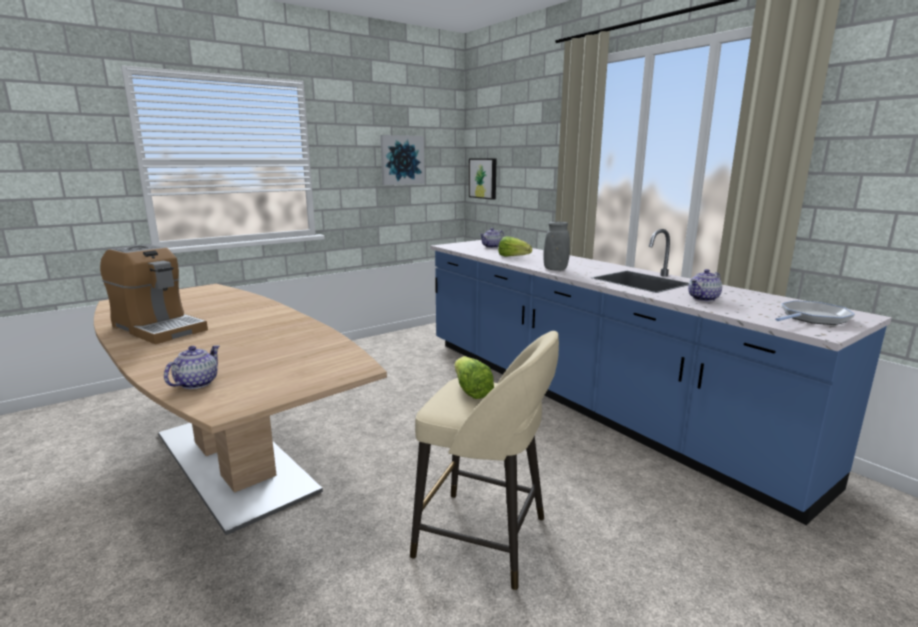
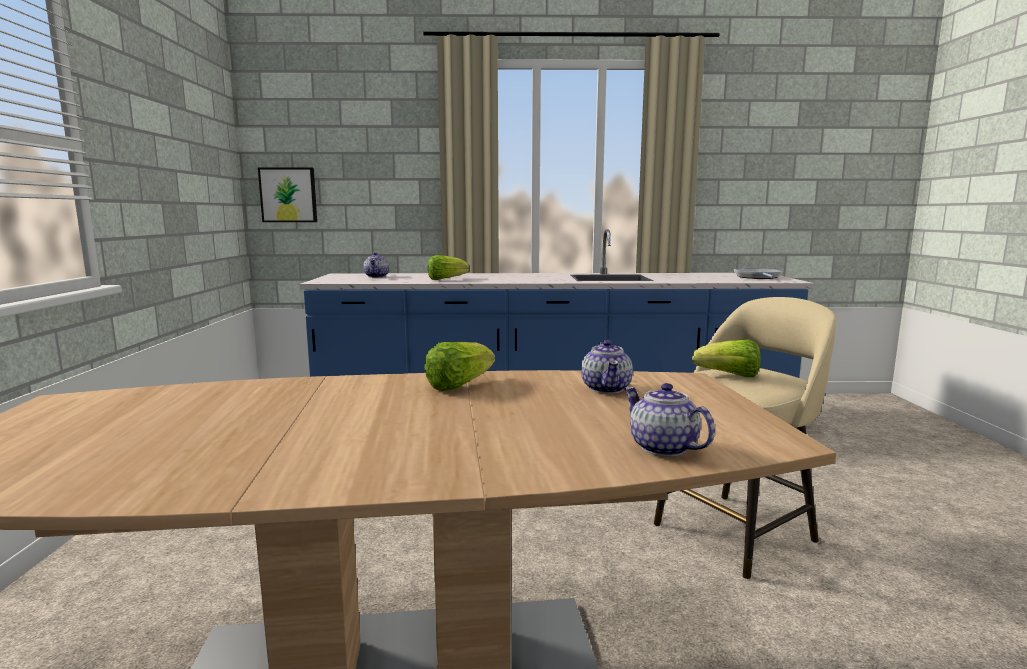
camera: 55 degrees left, 5 degrees down
coffee machine [100,244,208,344] -> none
picture [380,135,425,185] -> none
grey vase [543,222,570,271] -> none
teapot [688,269,722,301] -> teapot moved to [581,340,633,394]
none -> lettuce [424,342,495,391]

